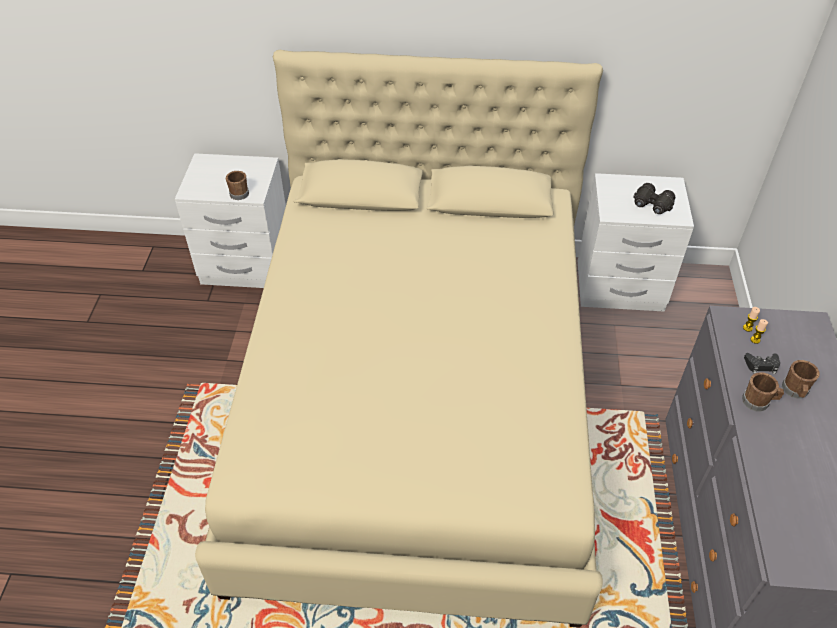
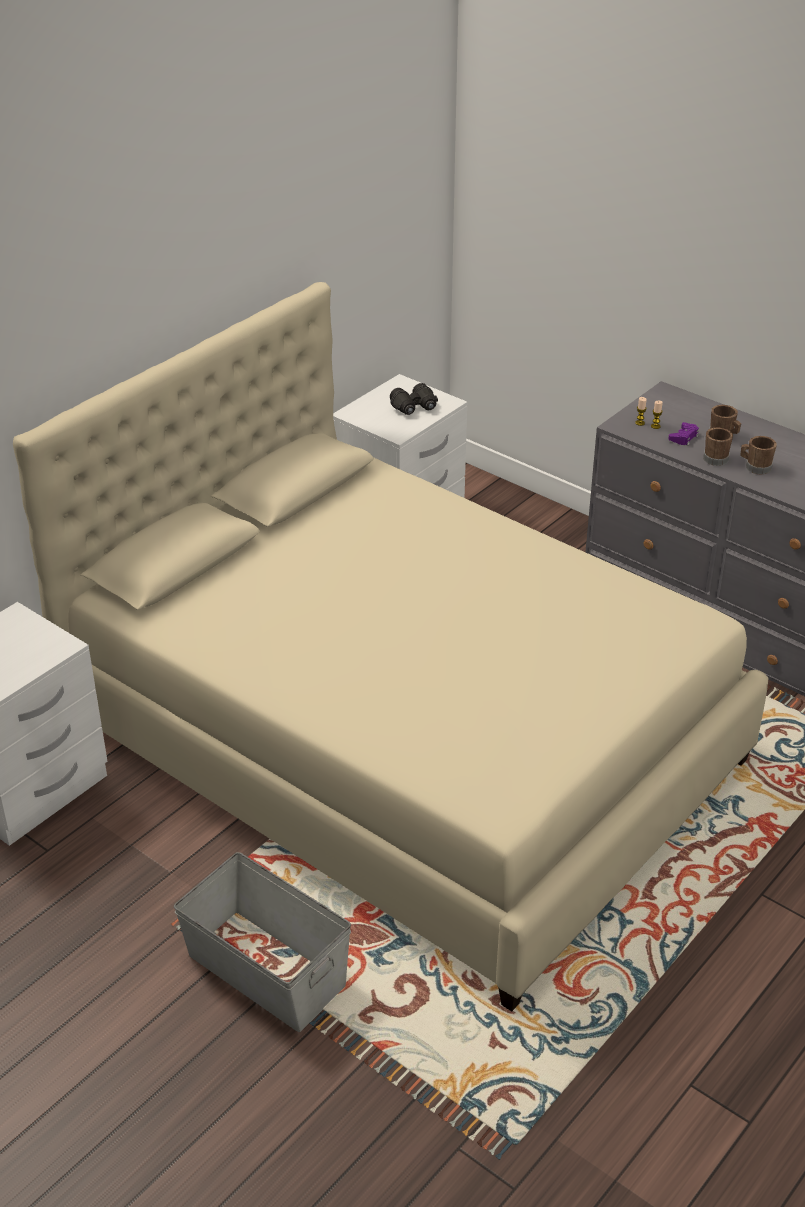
camera: 55 degrees left, 10 degrees down
brown mug [226,171,249,200] -> brown mug moved to [740,436,777,474]
black game controller [744,353,780,374] -> purple game controller [668,422,699,446]
none -> grey storage box [174,852,351,1032]

